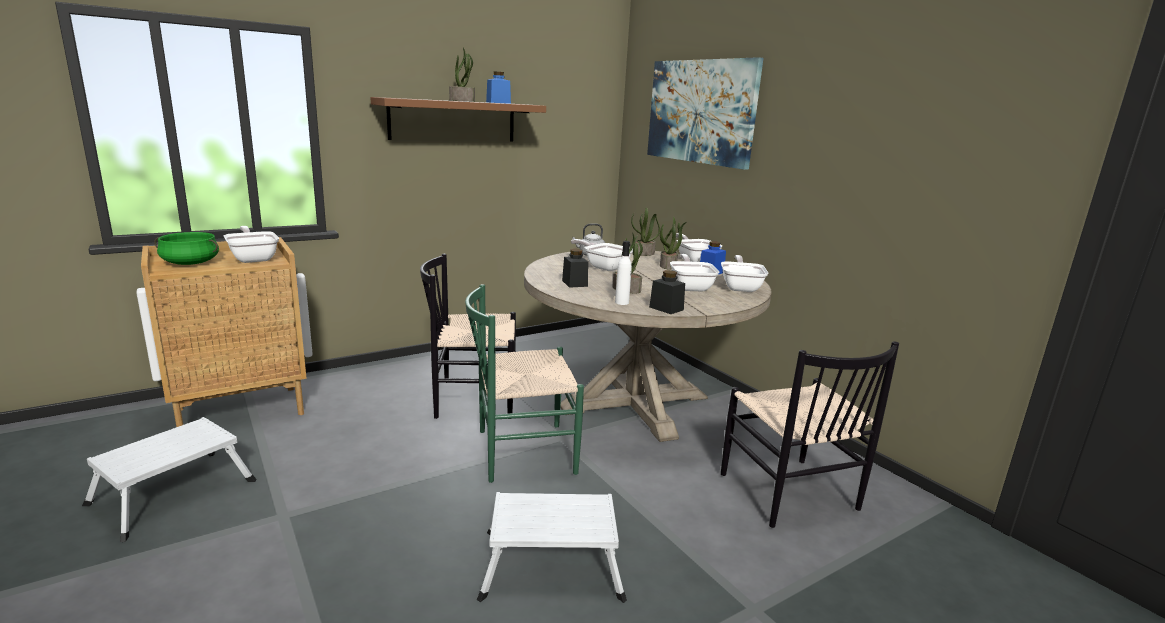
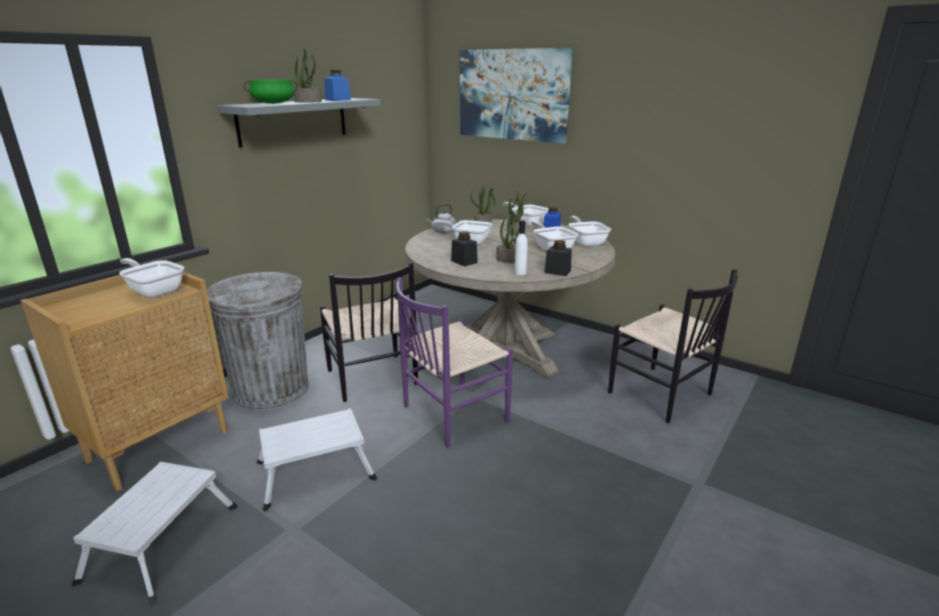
camera: 20 degrees left, 5 degrees up
green cooking pot [154,232,219,265] -> green cooking pot moved to [244,79,298,104]
brown shelf [370,97,546,142] -> grey shelf [218,98,381,147]
black chair [420,254,516,419] -> black chair turned 90 degrees counterclockwise [320,262,418,402]
green chair [465,284,584,483] -> purple chair [397,278,513,447]
white step ladder [477,492,627,603] -> white step ladder moved to [257,408,377,511]
none -> grey trash can [207,272,309,410]

